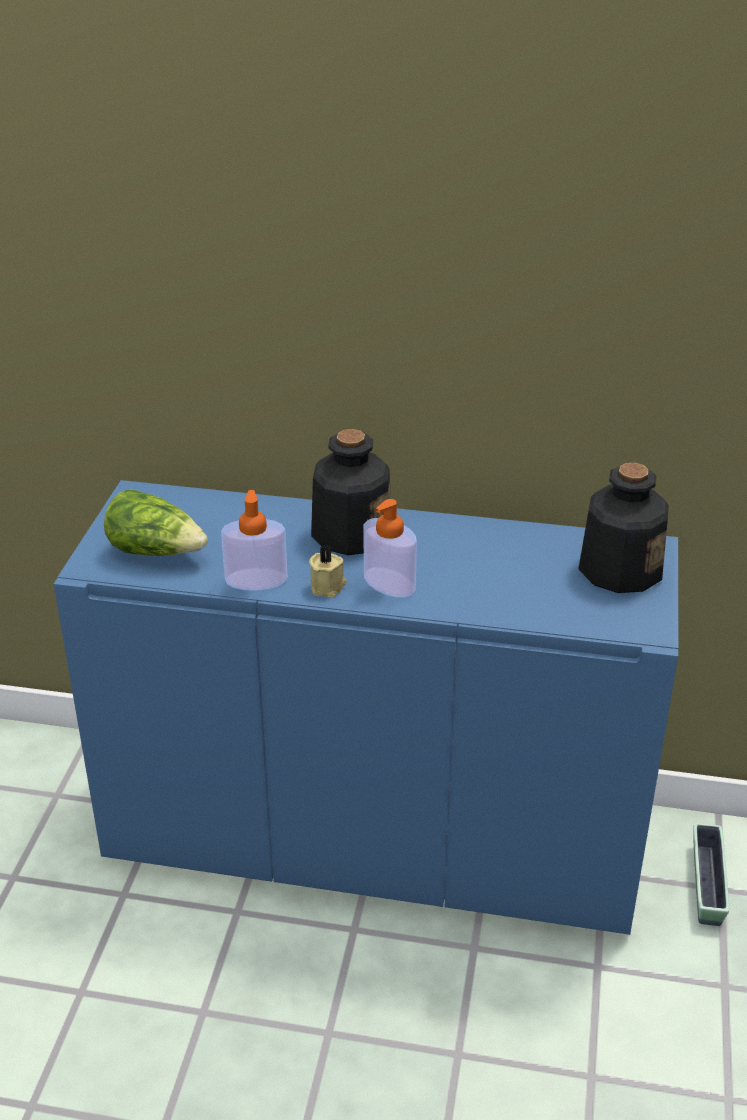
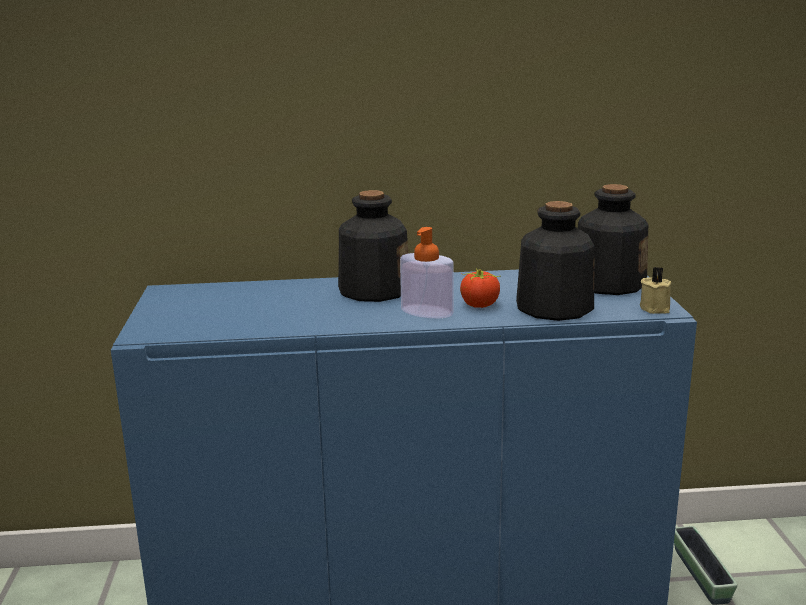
camera: 15 degrees left, 15 degrees down
lettuce [104,489,208,556] -> none
soap dispenser [221,490,287,591] -> none
beige candle [309,545,347,597] -> beige candle moved to [640,267,671,314]
none -> tomato [460,268,500,308]
none -> bottle [516,201,594,321]

